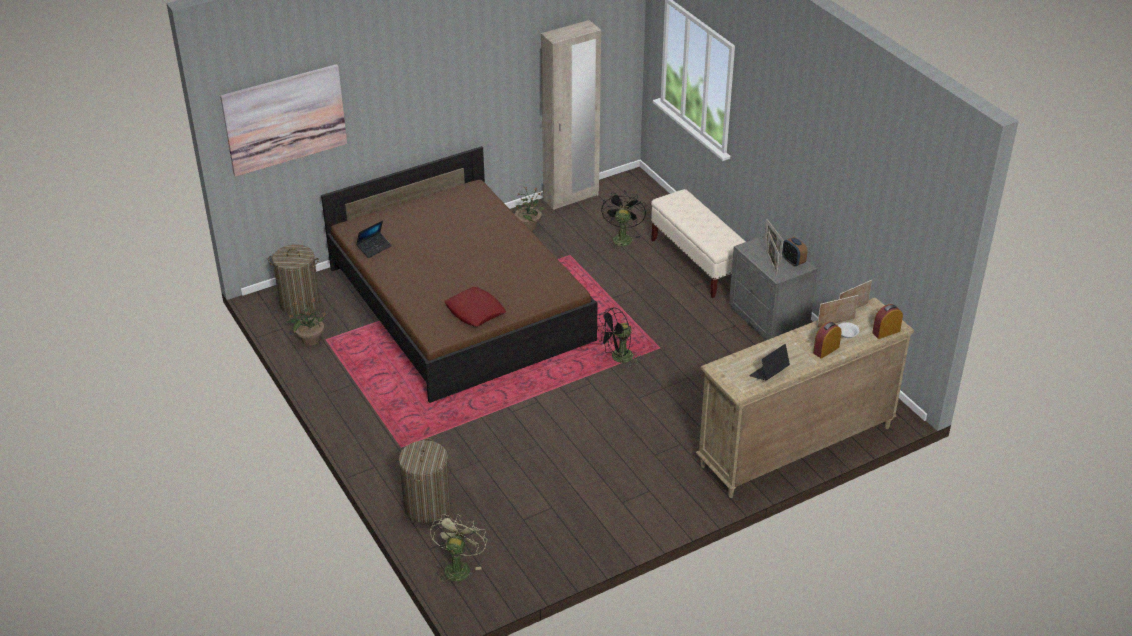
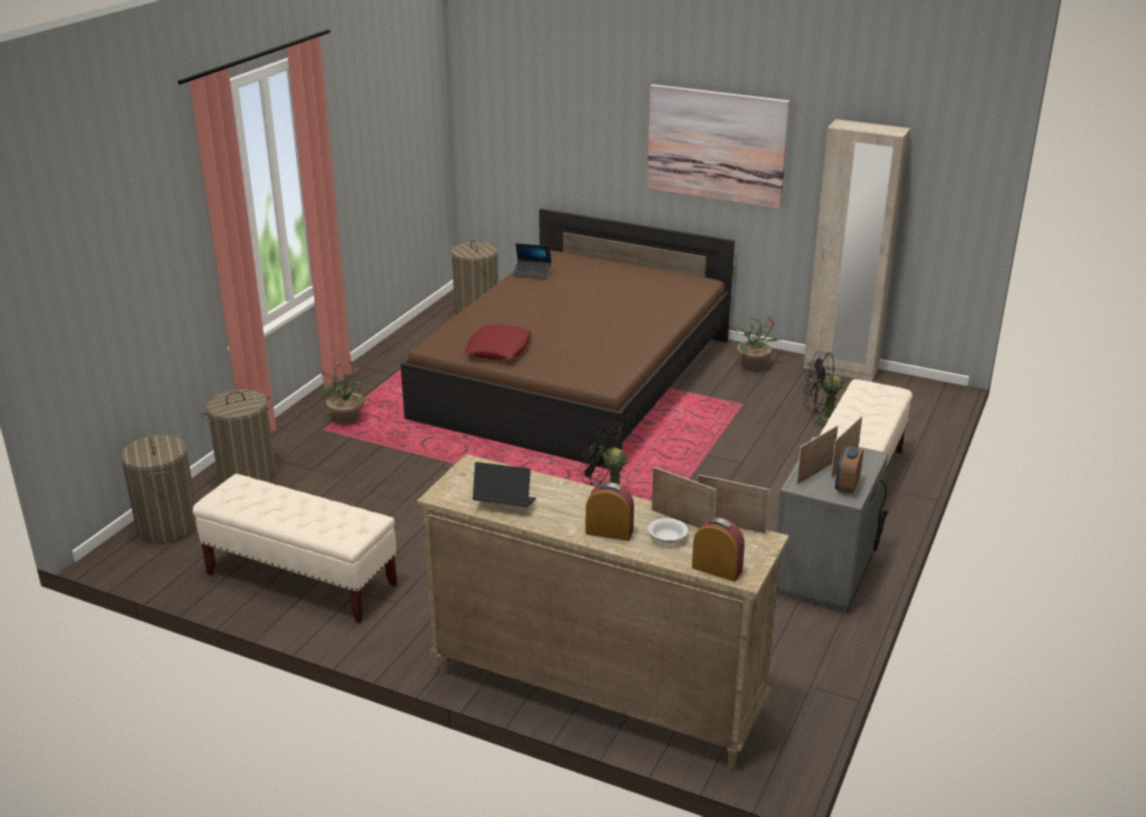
camera: 55 degrees right, 10 degrees down
picture [220,64,347,177] -> picture moved to [647,84,790,209]
potted plant [285,298,327,346] -> potted plant moved to [319,361,367,425]
green fan [430,514,487,586] -> laundry basket [121,435,197,543]
black fan [601,191,646,249] -> black fan turned 150 degrees counterclockwise [804,352,844,426]
none -> beige bench [193,474,397,623]

